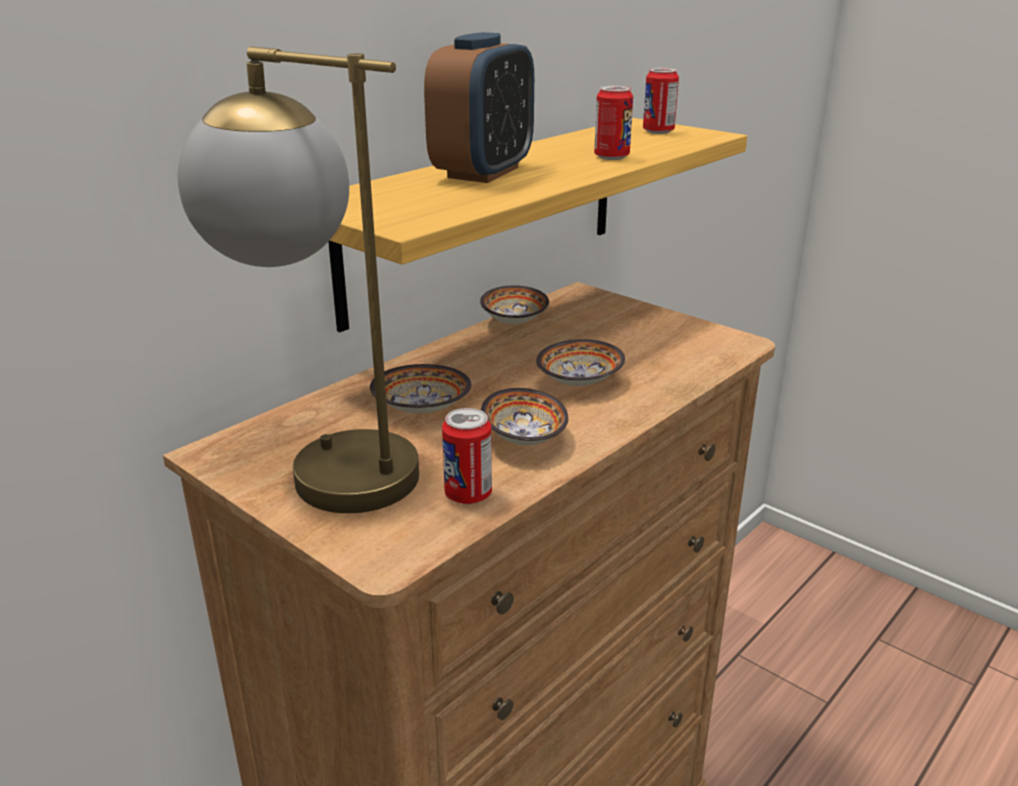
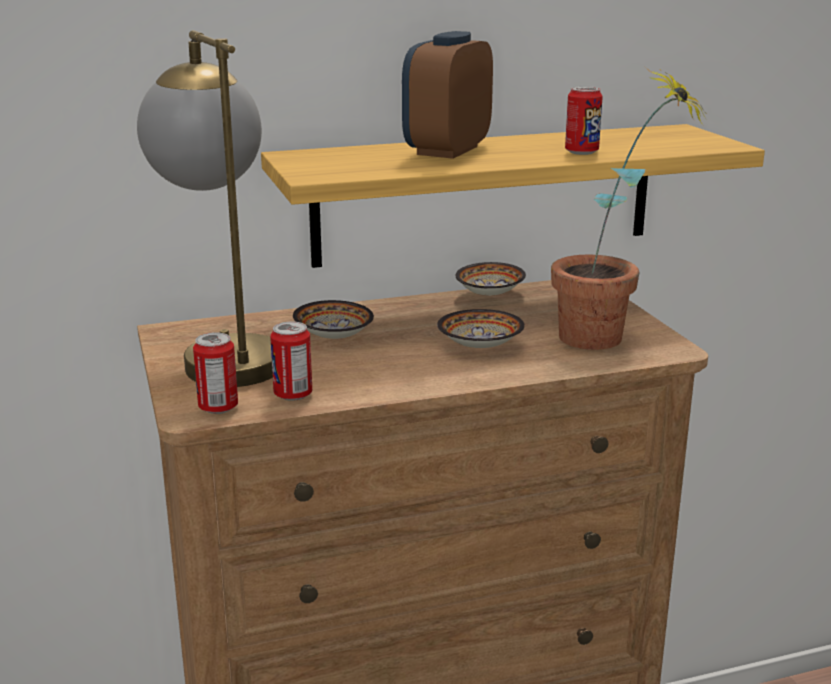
camera: 30 degrees right, 5 degrees down
alarm clock [424,32,534,183] -> alarm clock turned 150 degrees clockwise [402,31,493,159]
bowl [481,388,569,445] -> none
can [643,68,679,134] -> can moved to [193,332,238,414]
none -> potted plant [551,66,708,350]

